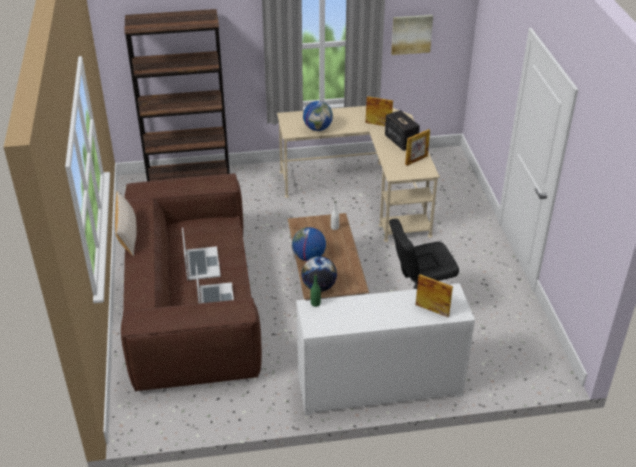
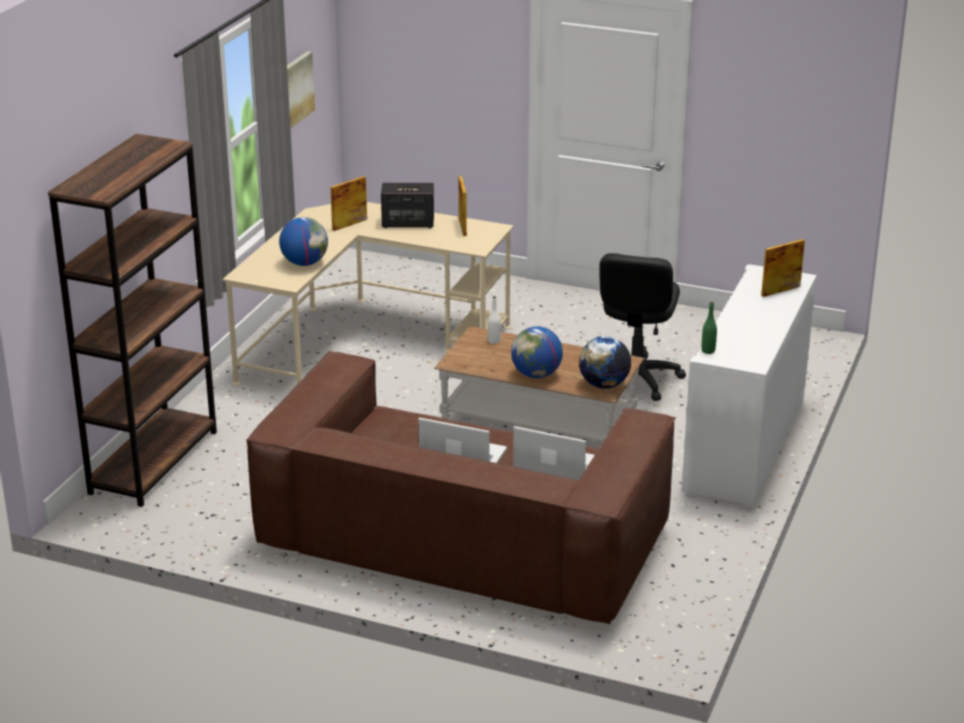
camera: 60 degrees left, 10 degrees down
beige pillow [115,191,137,257] -> none

